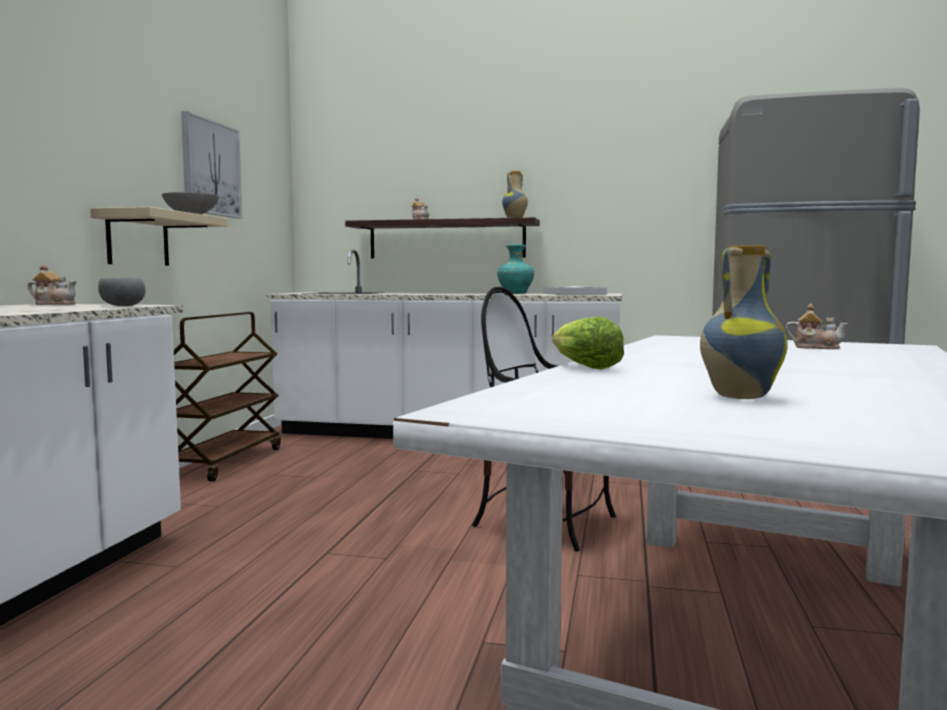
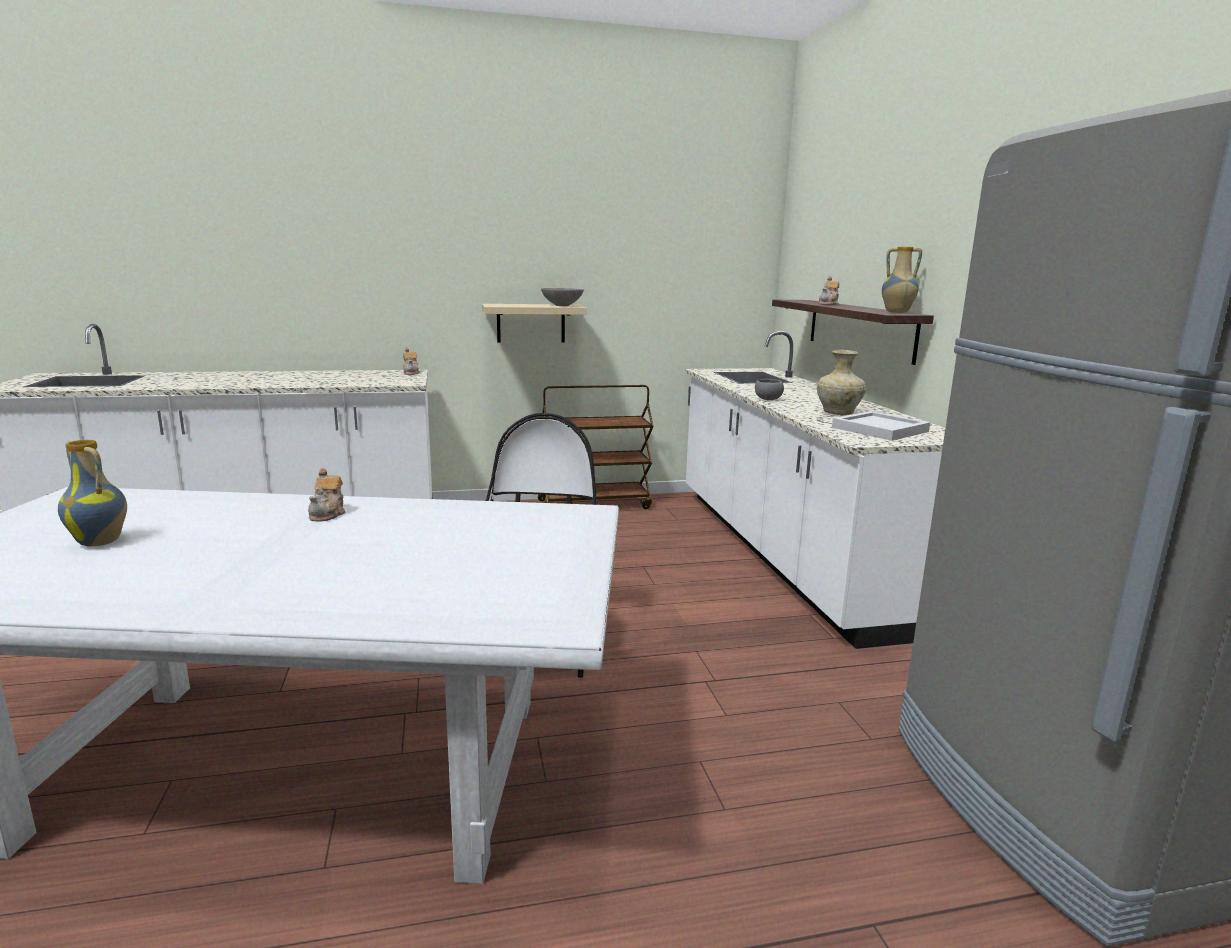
camera: 65 degrees right, 10 degrees up
grey bowl [98,278,146,306] -> grey bowl moved to [755,379,784,400]
picture [181,111,242,218] -> none
turquoise vase [497,244,534,294] -> beige vase [817,350,866,415]
lettuce [552,317,624,370] -> none
teapot [786,304,849,349] -> teapot moved to [308,468,346,522]

